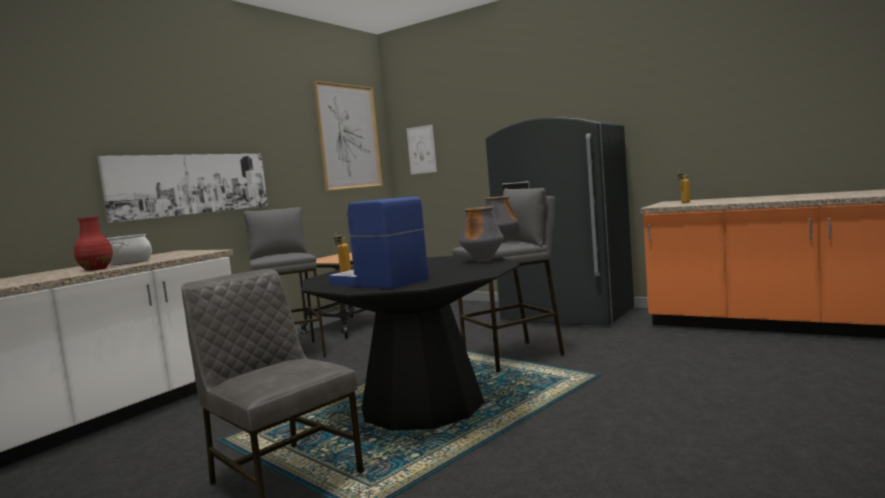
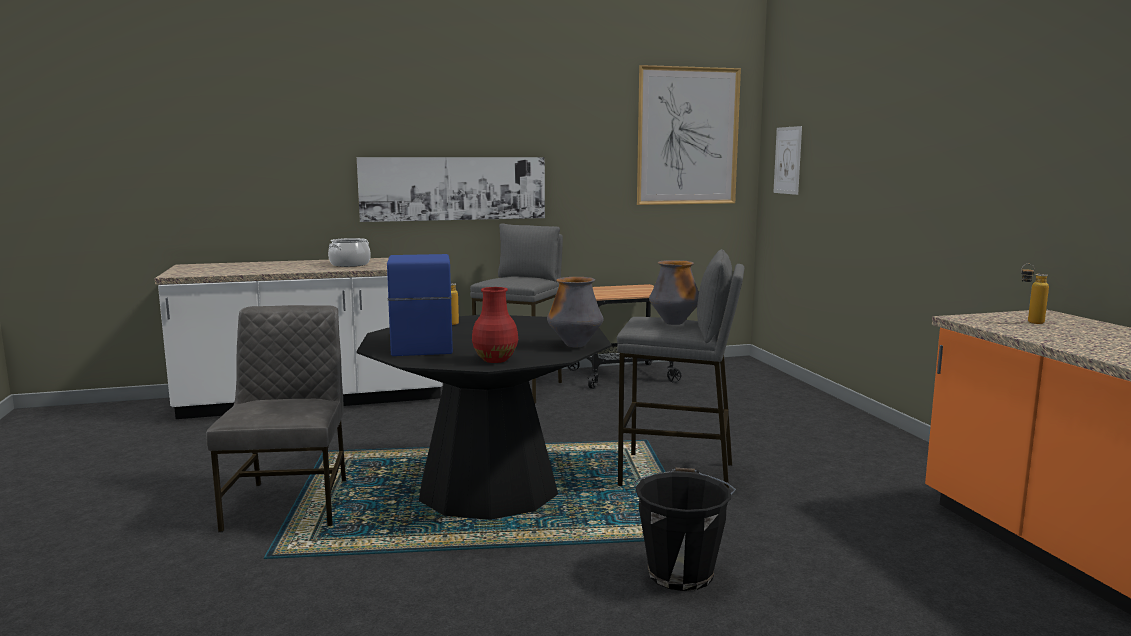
camera: 40 degrees right, 5 degrees up
red vase [74,216,113,271] -> red vase moved to [472,287,518,363]
grey fridge [486,118,634,326] -> none
none -> black bucket [634,467,736,591]

